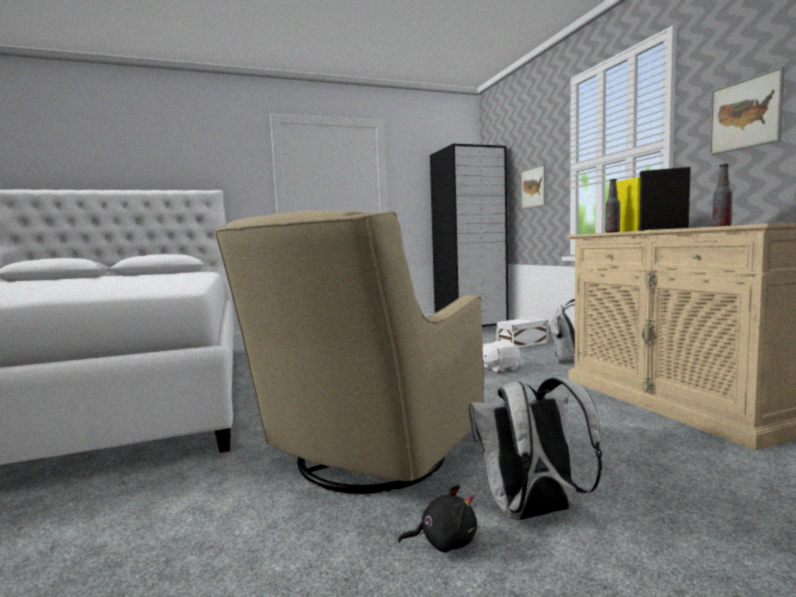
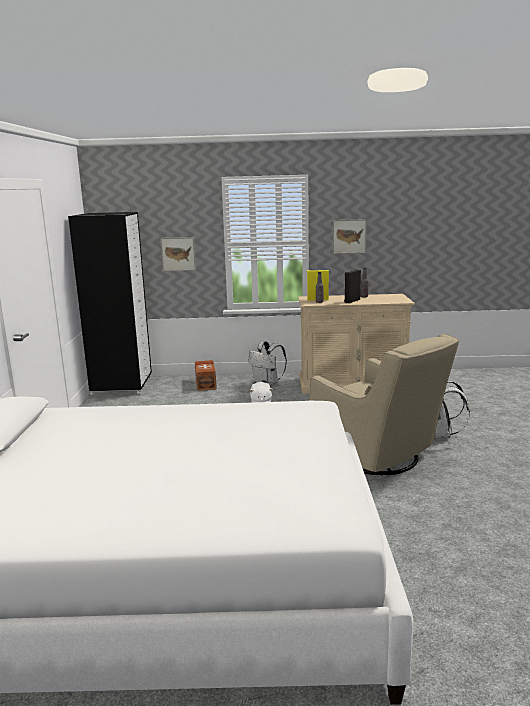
camera: 70 degrees left, 10 degrees up
black plush toy [398,485,477,553] -> none
white storage box [496,317,548,348] -> brown storage box [195,360,217,391]

